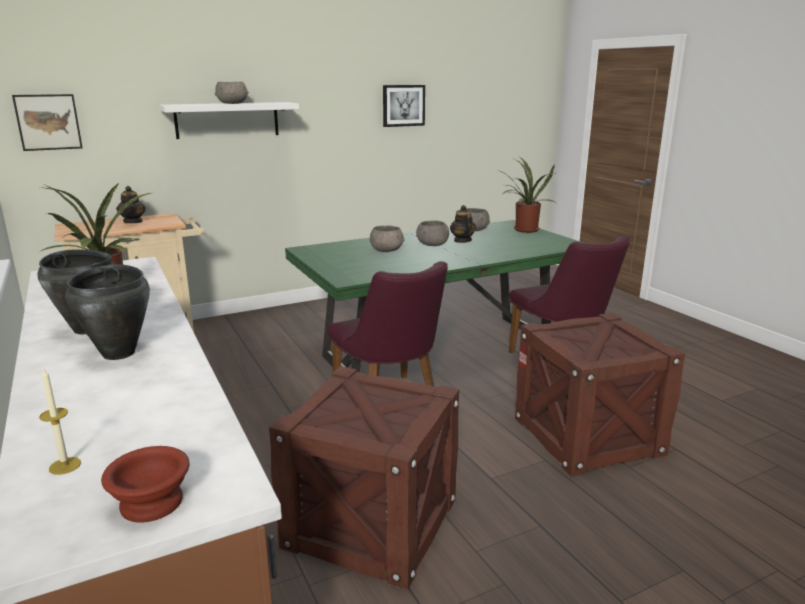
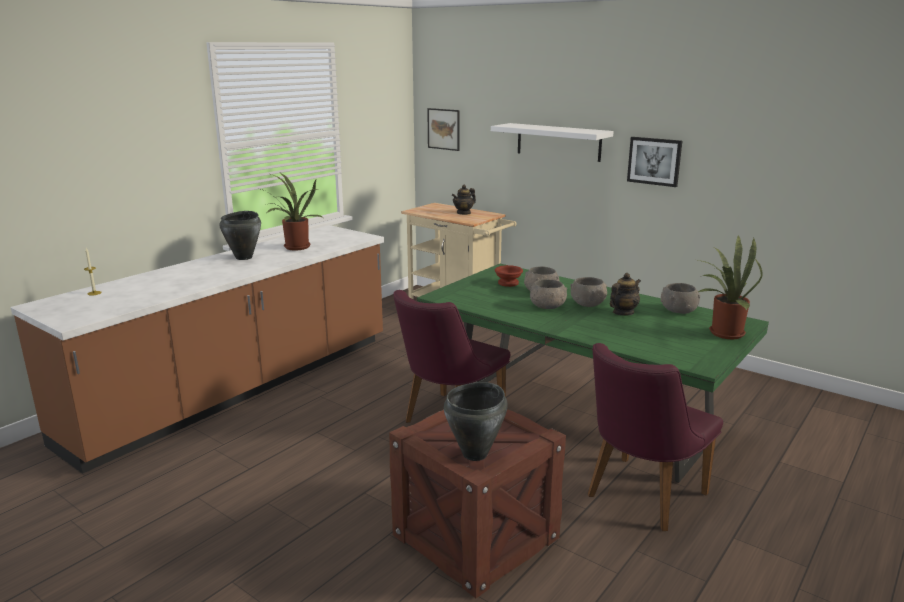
camera: 65 degrees right, 0 degrees up
black cooking pot [65,265,150,360] -> black cooking pot moved to [444,382,508,461]
brown bowl [101,446,190,522] -> brown bowl moved to [495,265,523,287]
grey bowl [215,82,248,104] -> grey bowl moved to [530,279,567,309]
crate [269,366,459,590] -> none
picture [383,85,425,127] -> picture moved to [627,137,682,187]

